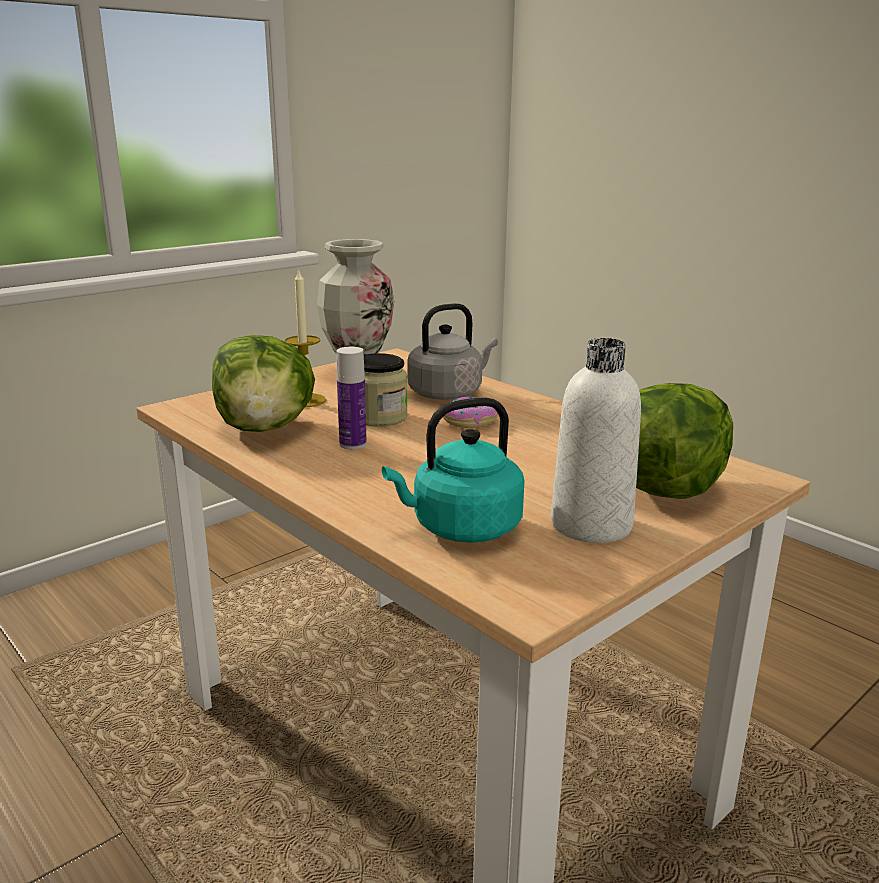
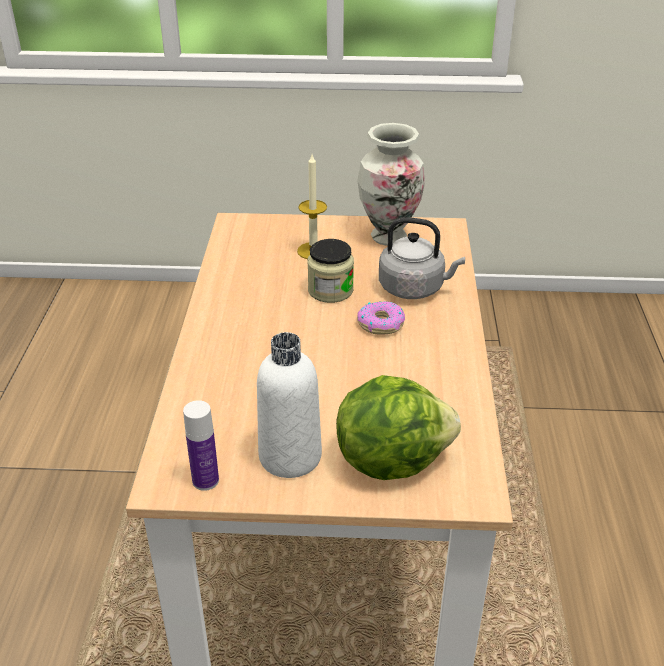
camera: 45 degrees right, 15 degrees up
lettuce [212,335,315,432] -> none
bottle [337,347,367,449] -> bottle moved to [183,400,219,491]
turquoise kettle [382,398,525,543] -> none

